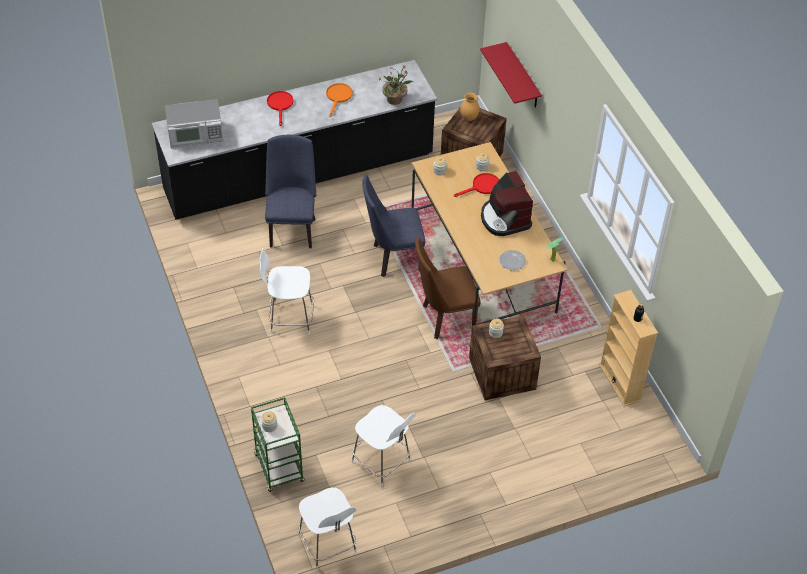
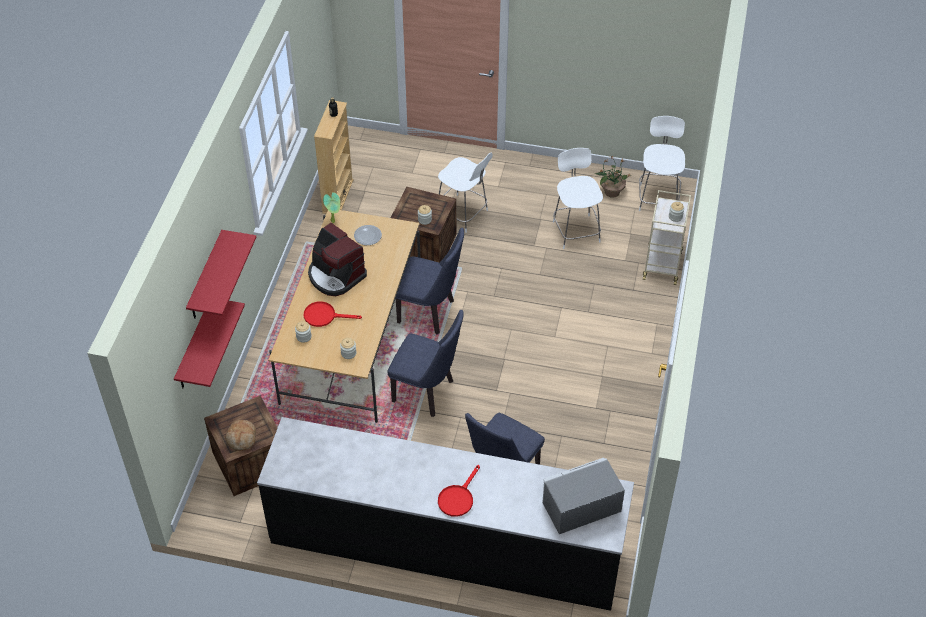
camera: 145 degrees left, 0 degrees up
microwave [165,99,223,149] -> microwave turned 45 degrees counterclockwise [542,458,625,534]
green cart [251,397,304,492] -> beige cart [643,190,691,285]
white stool [260,248,314,334] -> white stool moved to [438,153,493,233]
orange frying pan [326,83,353,117] -> none
potted plant [378,67,413,105] -> potted plant moved to [595,155,631,198]
brown chair [415,237,481,339] -> blue chair [396,228,464,335]
brown vase [460,93,480,121] -> bread [225,420,256,451]
coffee machine [481,171,533,236] -> coffee machine turned 120 degrees clockwise [308,223,367,296]
none -> red shelf [186,230,256,319]

